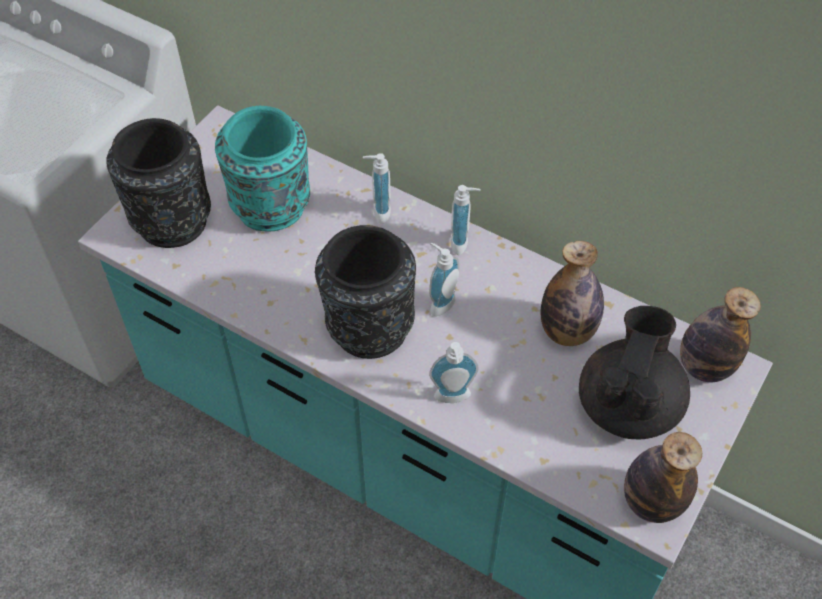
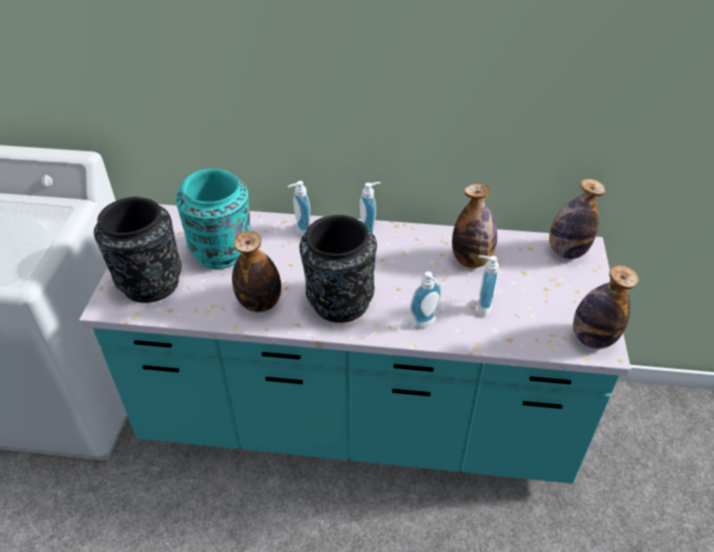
camera: 25 degrees left, 10 degrees down
soap dispenser [429,242,460,316] -> soap dispenser moved to [478,255,499,317]
black teapot [579,306,690,439] -> none
none -> bottle [232,231,281,312]

